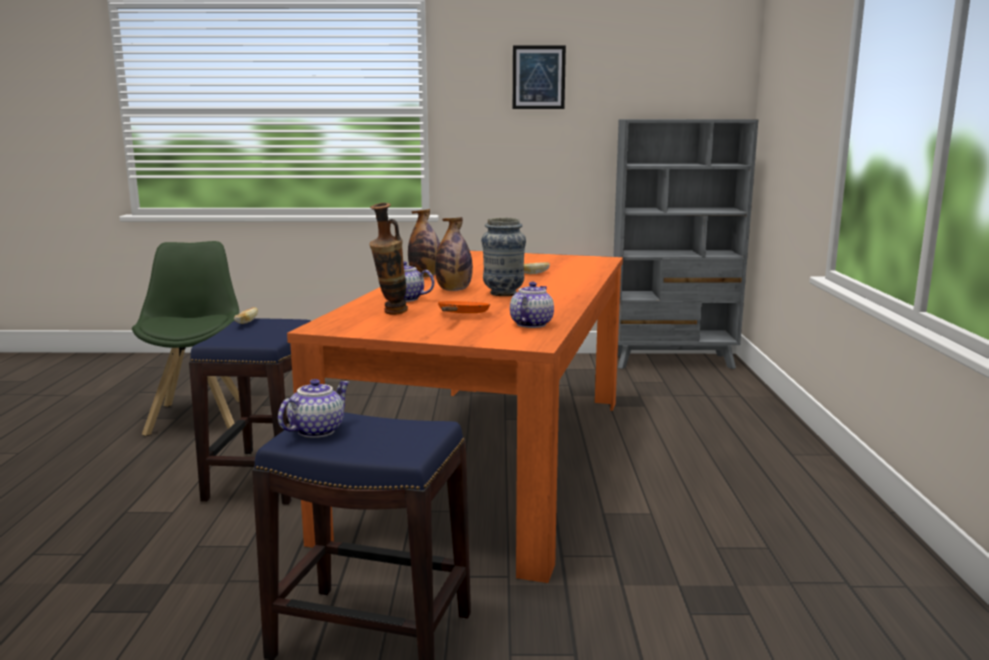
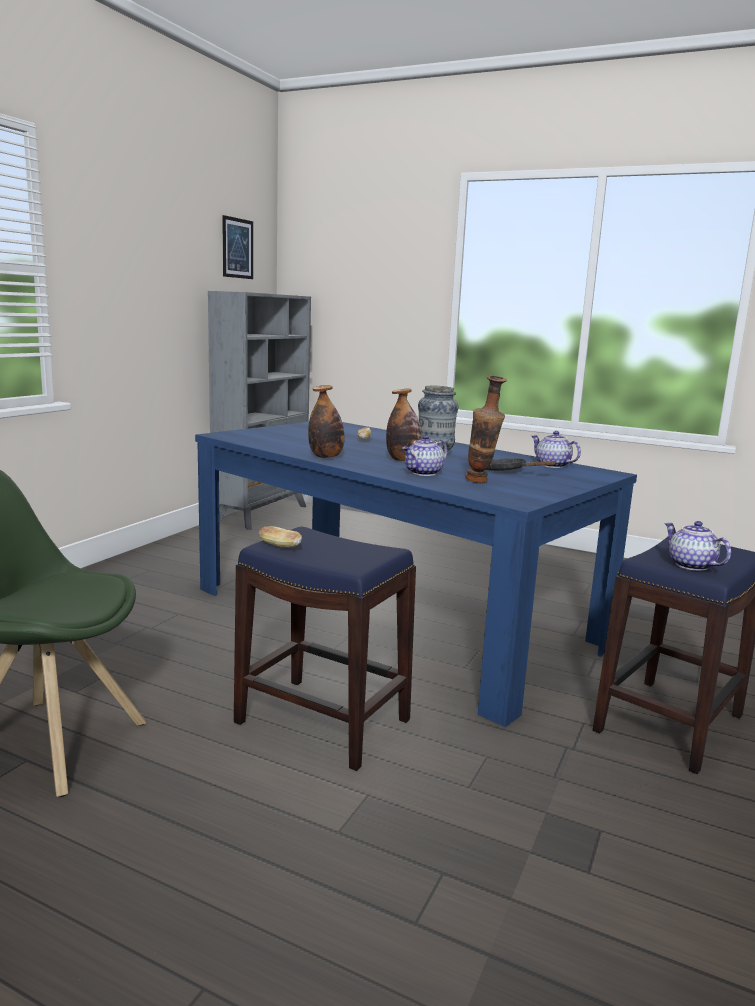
camera: 65 degrees left, 0 degrees up
orange dining table [287,251,623,583] -> blue dining table [195,422,637,727]
orange frying pan [438,301,490,313] -> black frying pan [486,458,556,471]
picture [513,45,566,109] -> picture moved to [222,215,253,279]

